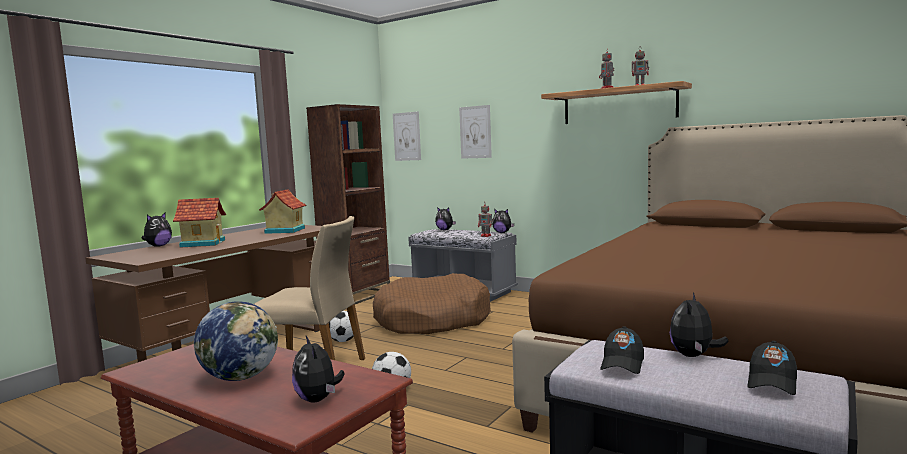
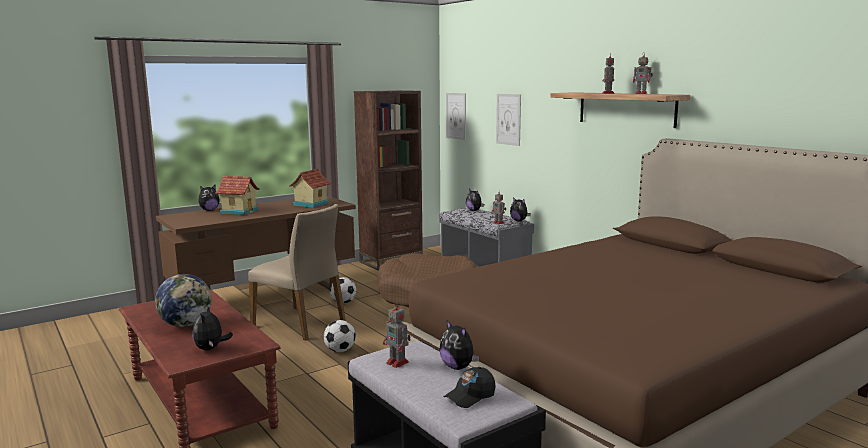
camera: 20 degrees right, 5 degrees up
black cap [600,326,644,374] -> toy robot [383,302,411,368]
plush toy [670,293,728,357] -> plush toy turned 90 degrees counterclockwise [439,320,480,370]

